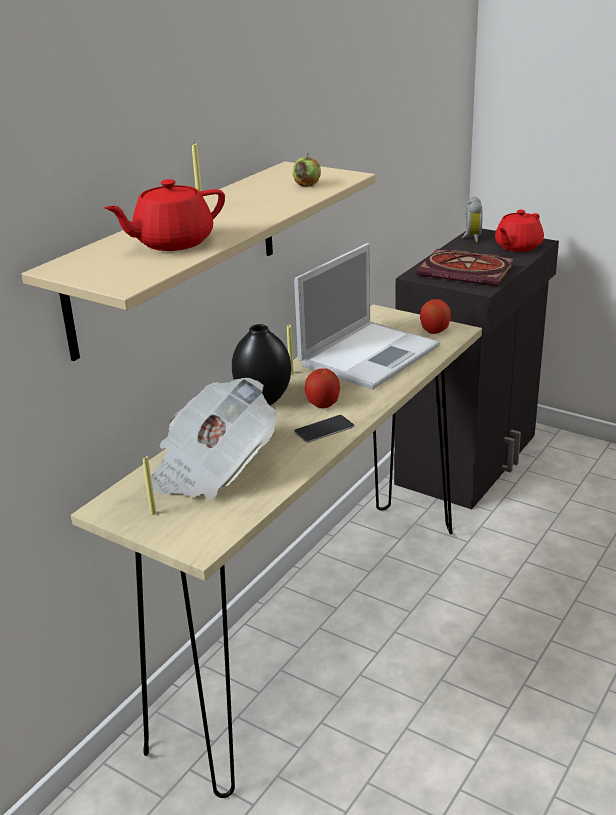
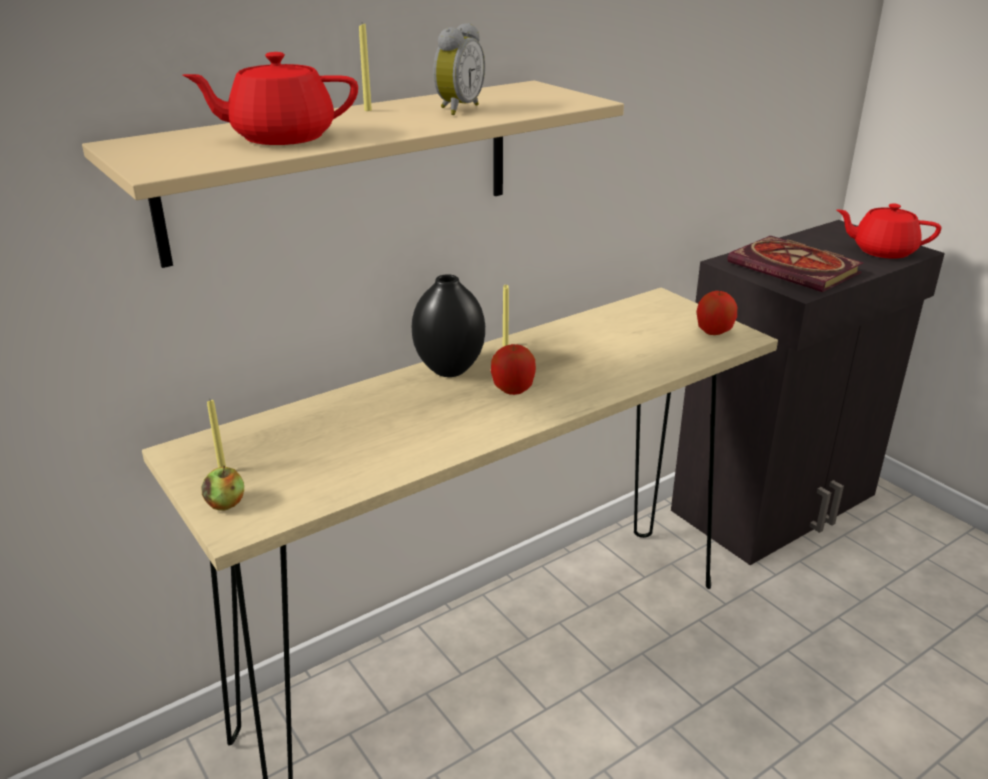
camera: 20 degrees right, 0 degrees up
newspaper [151,378,277,499] -> none
apple [293,153,321,187] -> apple moved to [202,466,244,511]
laptop [294,243,440,390] -> none
phone [294,415,355,443] -> none
alarm clock [462,196,482,243] -> alarm clock moved to [433,23,485,115]
red teapot [495,210,544,252] -> red teapot turned 45 degrees clockwise [836,203,941,259]

